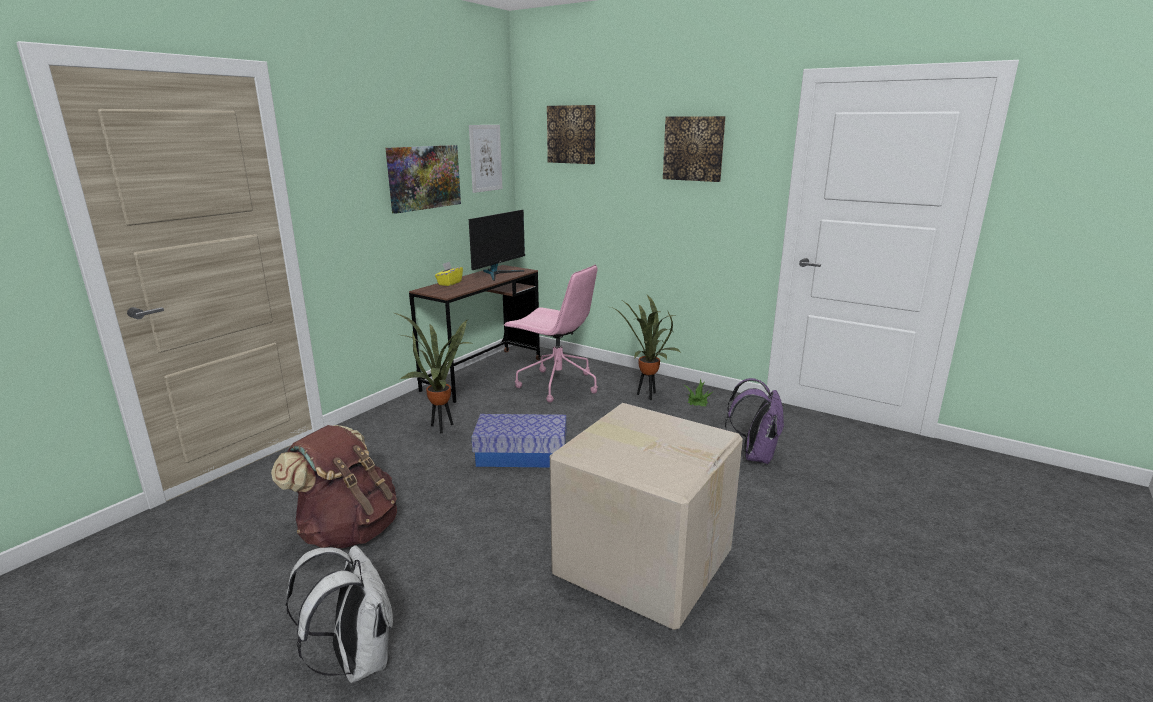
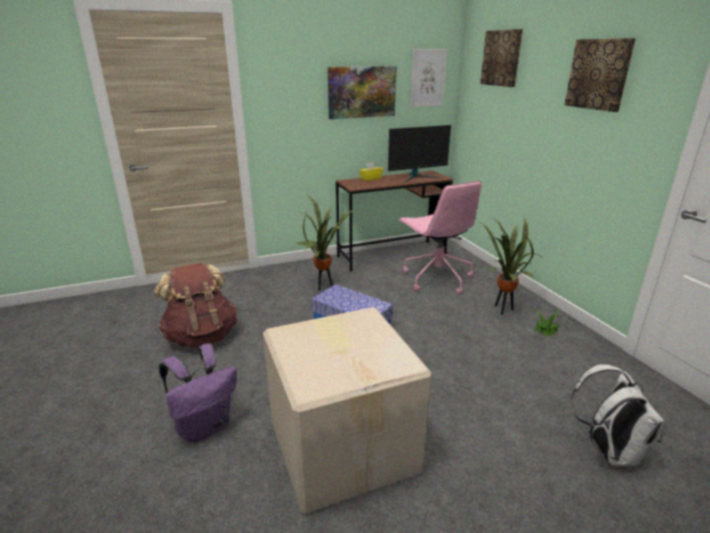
camera: 35 degrees right, 5 degrees up
white backpack [285,545,393,683] -> white backpack moved to [571,364,665,467]
purple backpack [725,378,784,464] -> purple backpack moved to [159,343,237,442]

